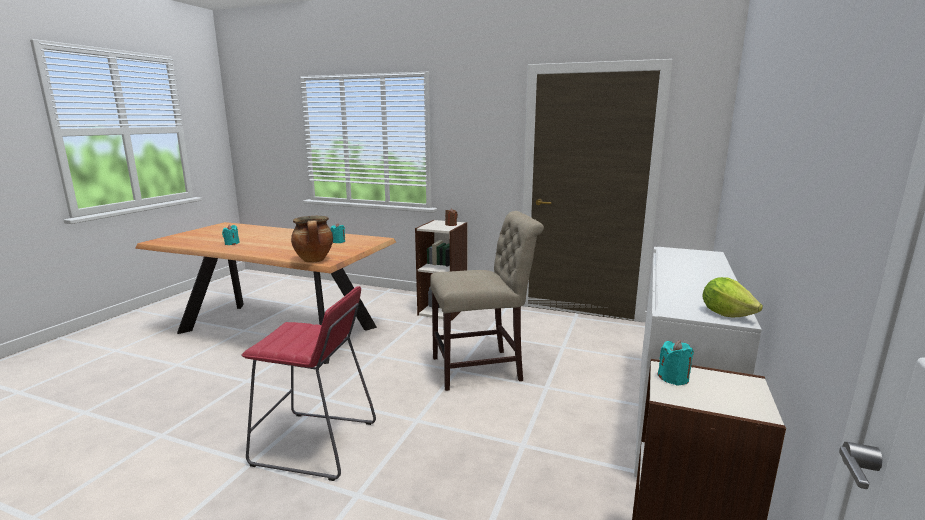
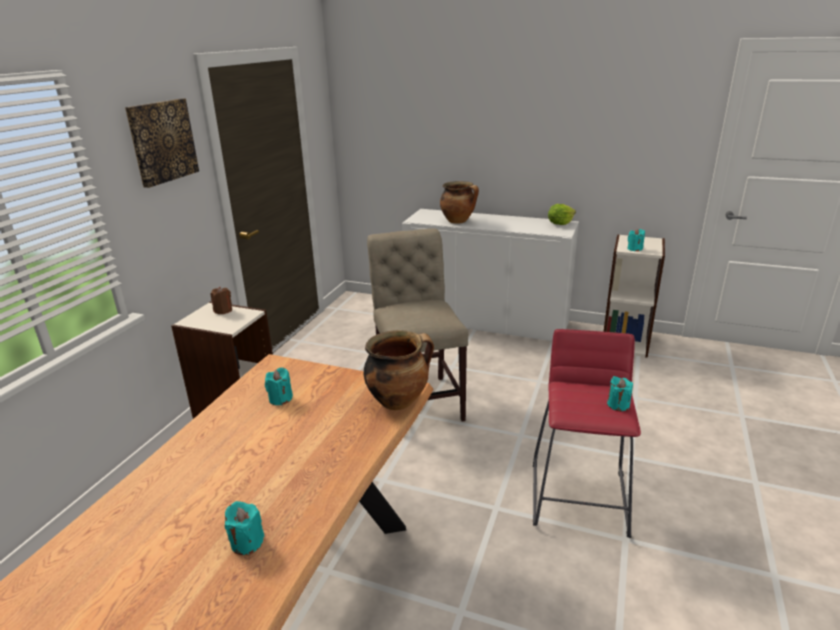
camera: 90 degrees left, 10 degrees up
none -> picture [125,98,199,188]
none -> cooking pot [440,181,479,224]
none -> turquoise candle [607,376,633,411]

